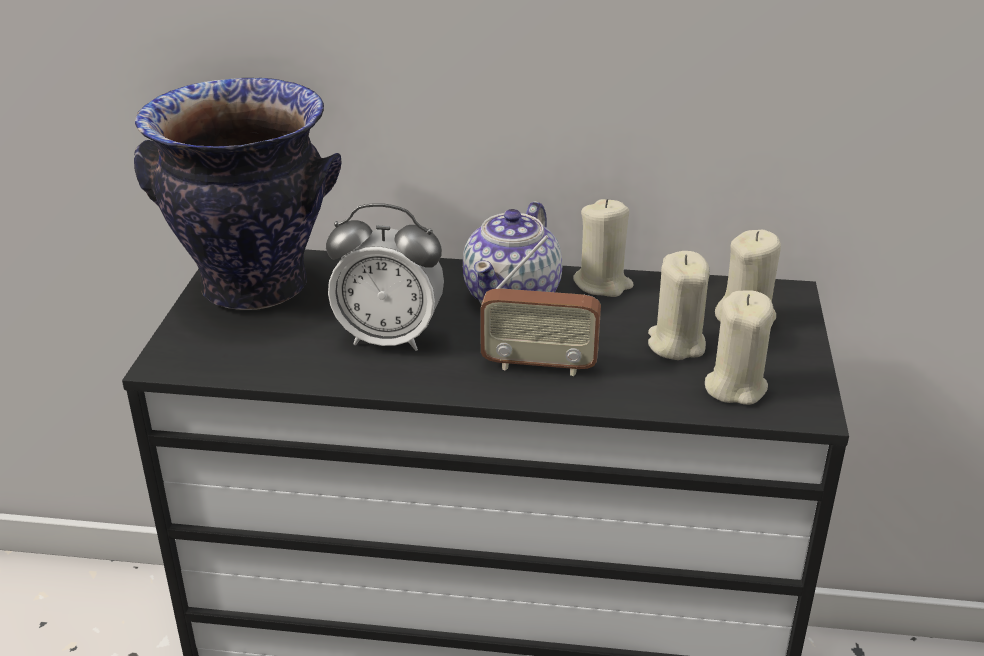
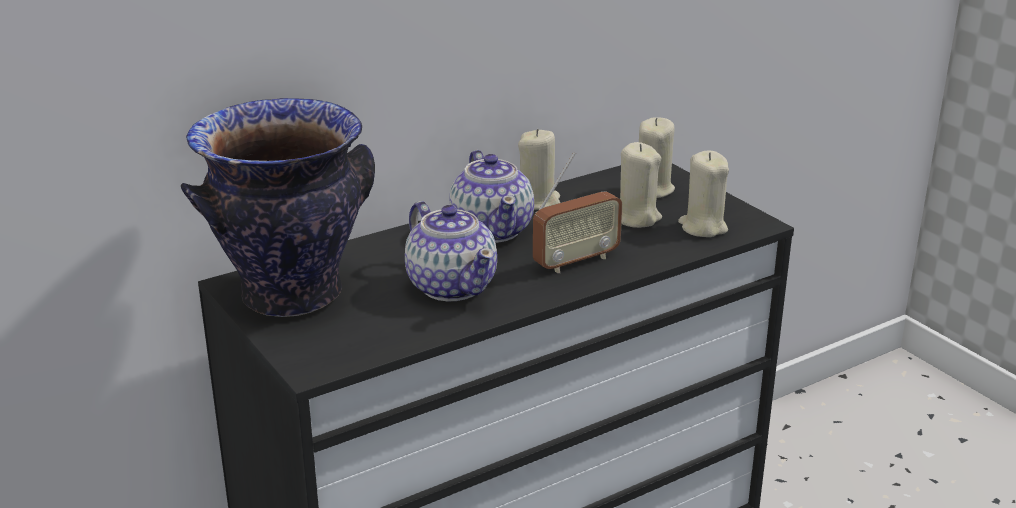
camera: 40 degrees left, 5 degrees down
alarm clock [326,203,444,351] -> teapot [405,201,497,301]

